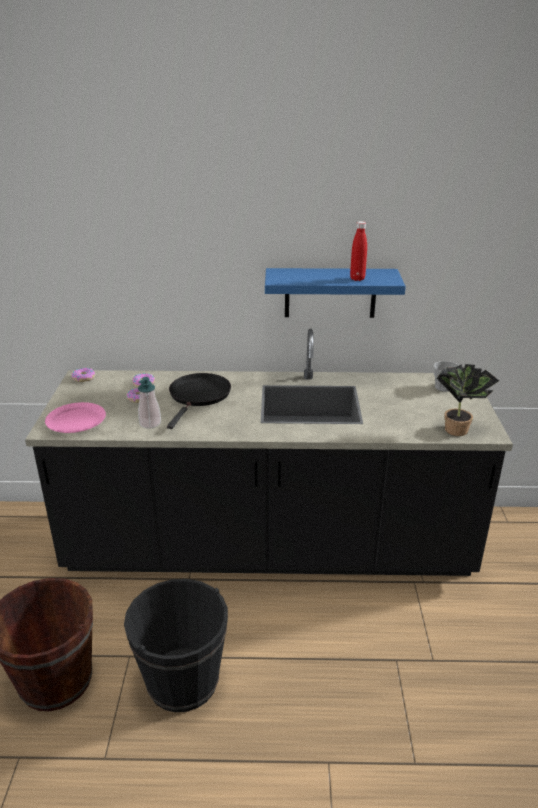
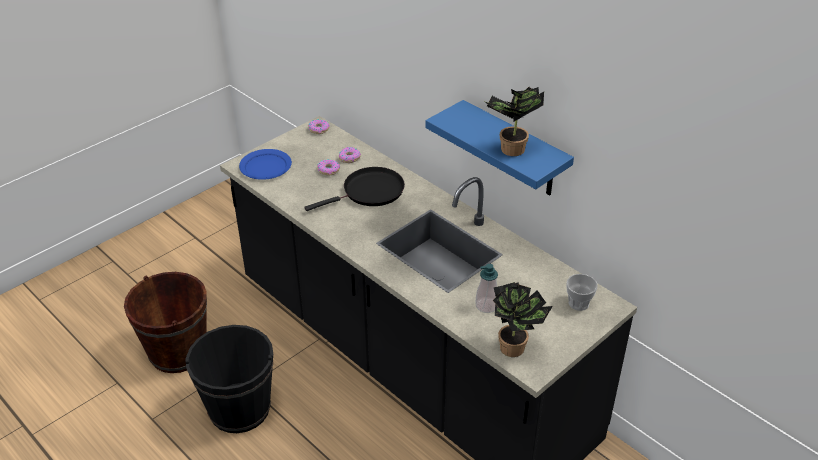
camera: 45 degrees right, 10 degrees up
pink plate [45,402,106,433] -> blue plate [239,149,292,180]
soap dispenser [138,377,161,429] -> soap dispenser moved to [475,264,498,313]
red bottle [350,221,367,281] -> potted plant [485,87,544,156]

